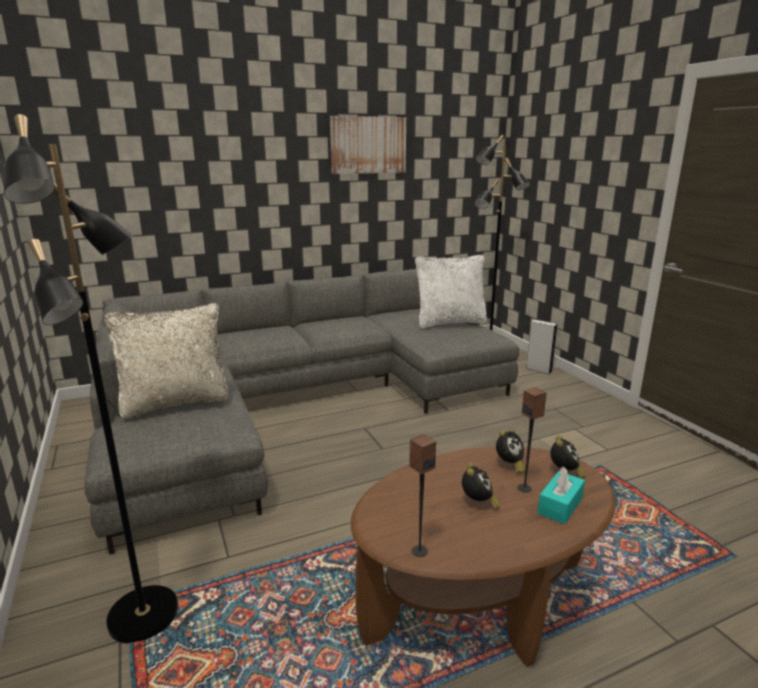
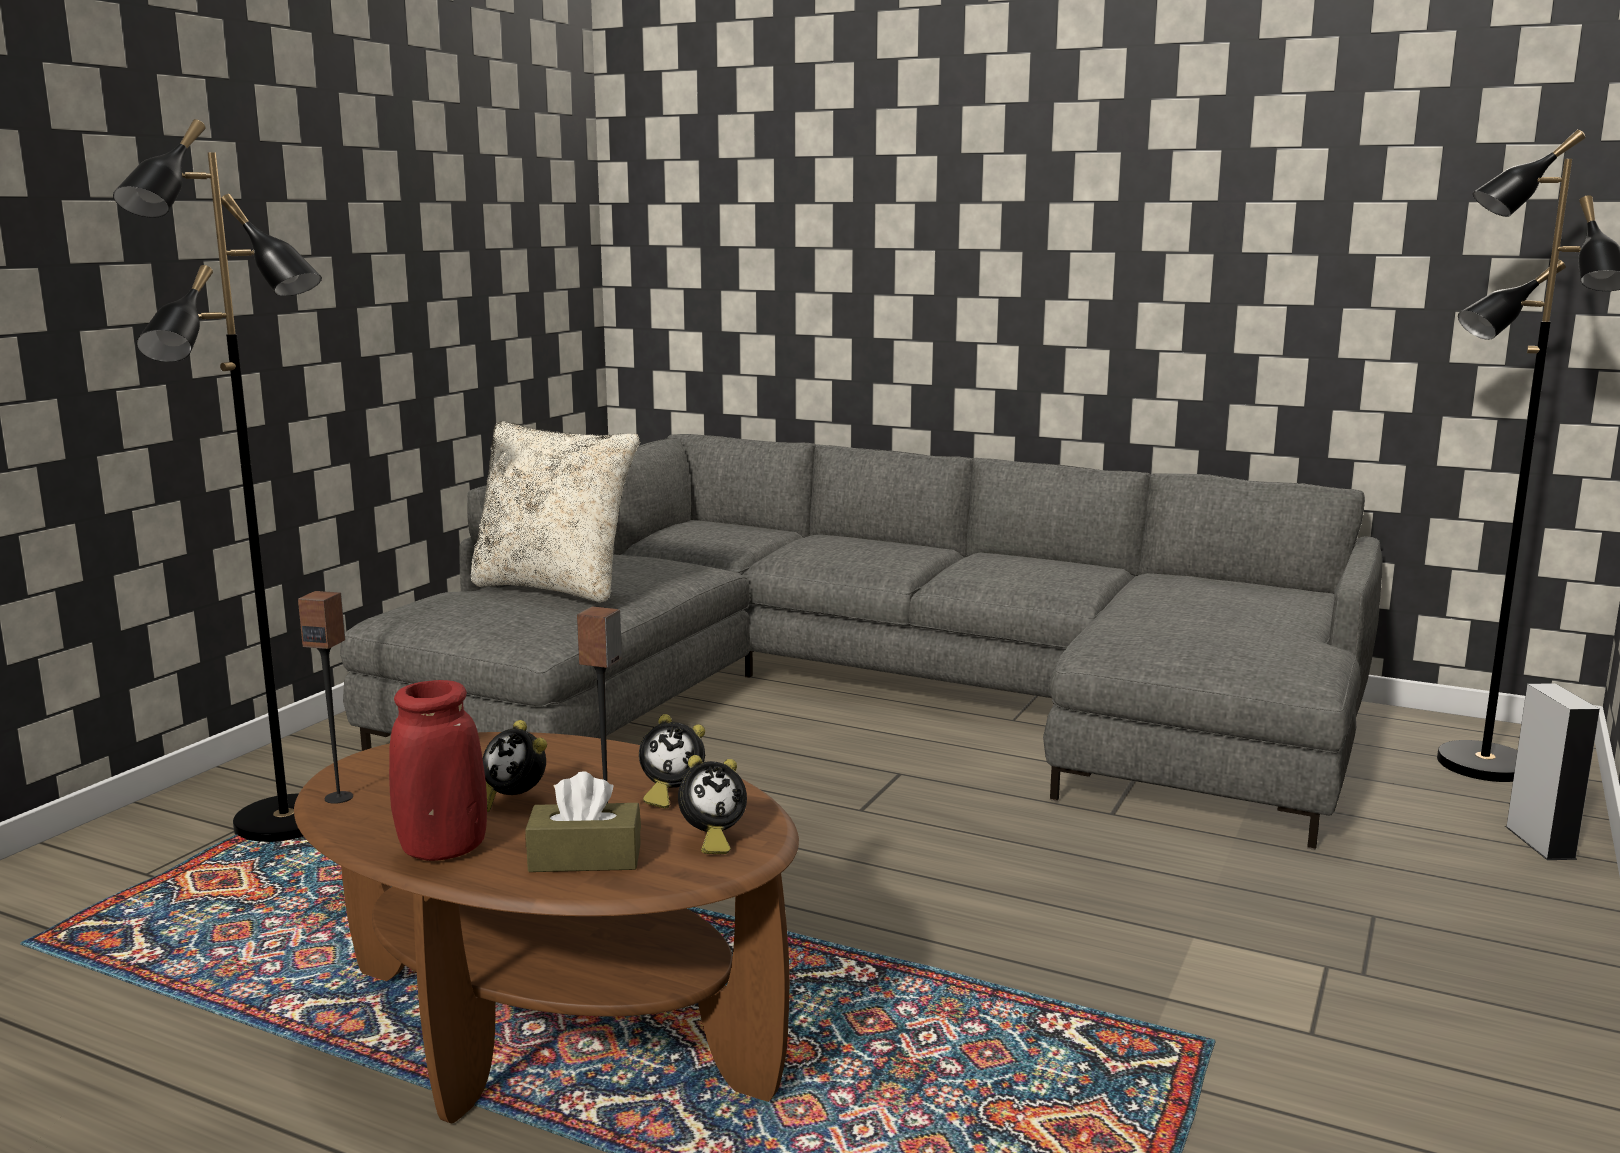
camera: 50 degrees right, 5 degrees down
picture [330,116,406,174] -> none
white pillow [415,254,487,329] -> none
alarm clock [462,463,500,509] -> alarm clock turned 75 degrees clockwise [483,720,547,812]
turquoise tissue box [538,466,585,524] -> brown tissue box [525,772,641,872]
none -> red vase [389,680,487,861]

